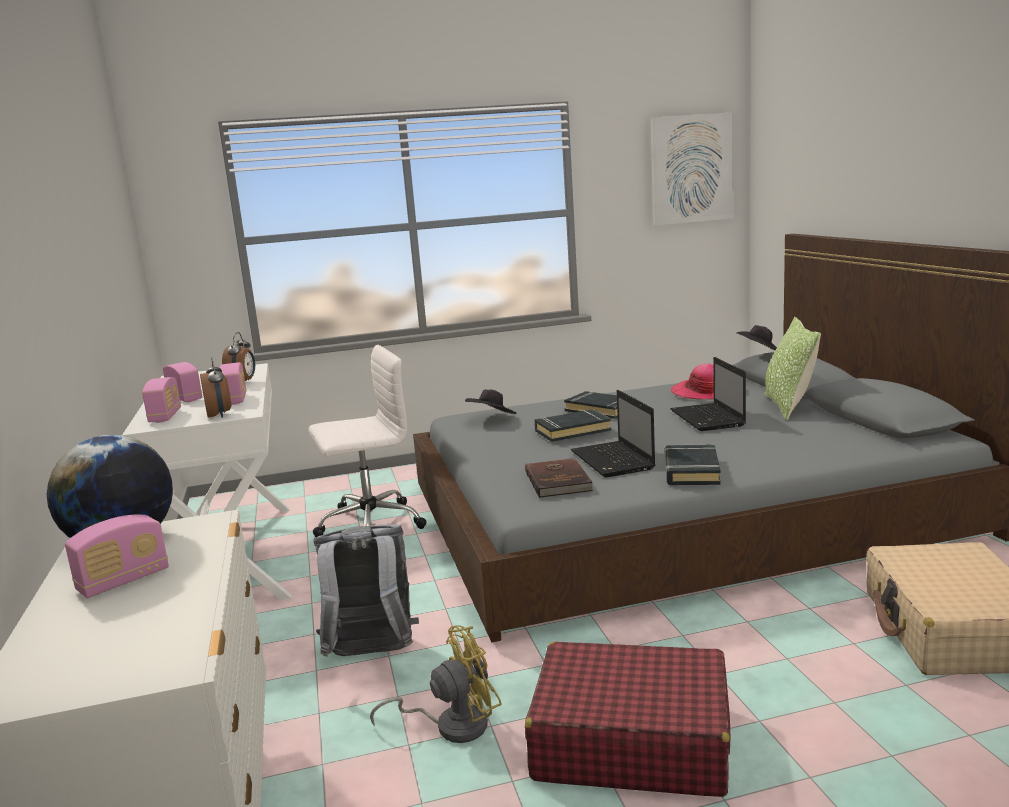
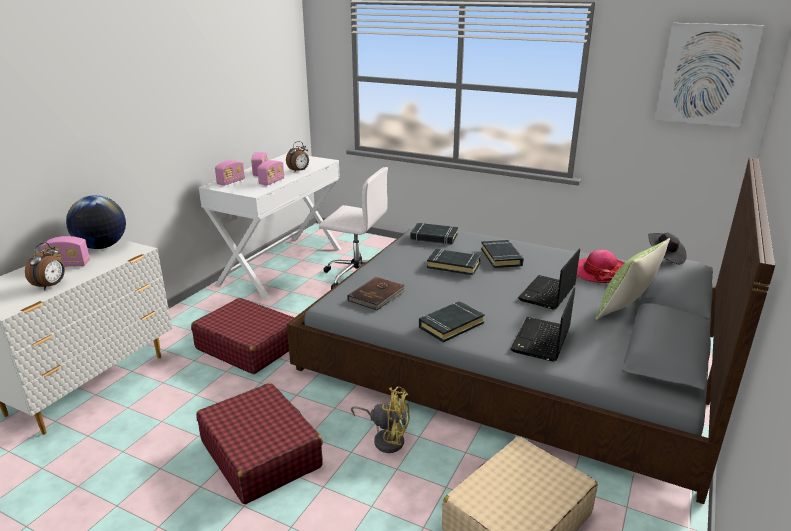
camera: 40 degrees right, 10 degrees up
alarm clock [200,357,231,418] -> alarm clock moved to [25,242,65,290]
grey backpack [313,524,419,657] -> red suitcase [191,298,295,374]
yellow fan [370,625,502,743] -> yellow fan moved to [351,386,410,453]
black hat [465,390,517,414] -> black book [410,223,458,244]
laptop [571,390,655,477] -> laptop moved to [510,287,575,361]

